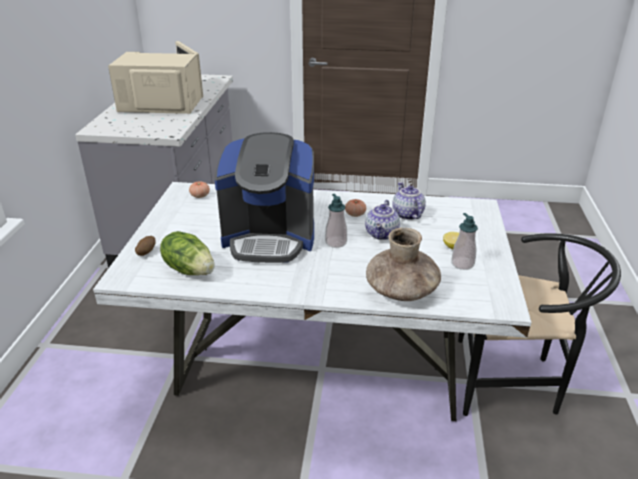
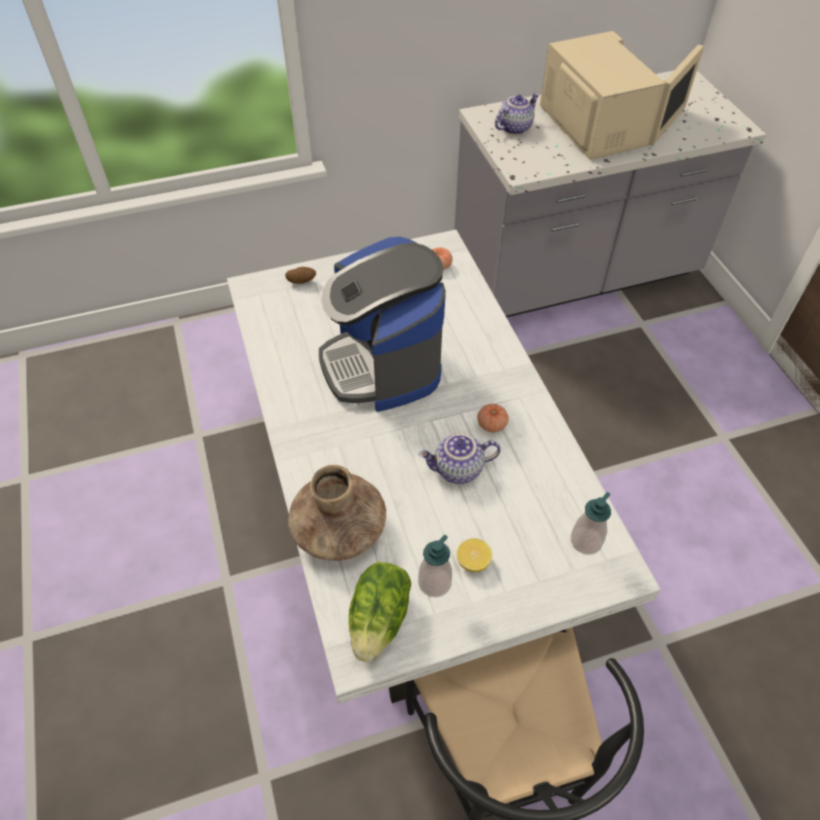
camera: 65 degrees right, 20 degrees up
lettuce [160,231,214,275] -> lettuce moved to [349,562,411,662]
soap dispenser [325,194,347,248] -> soap dispenser moved to [571,492,611,555]
teapot [392,182,426,220] -> teapot moved to [495,93,539,134]

